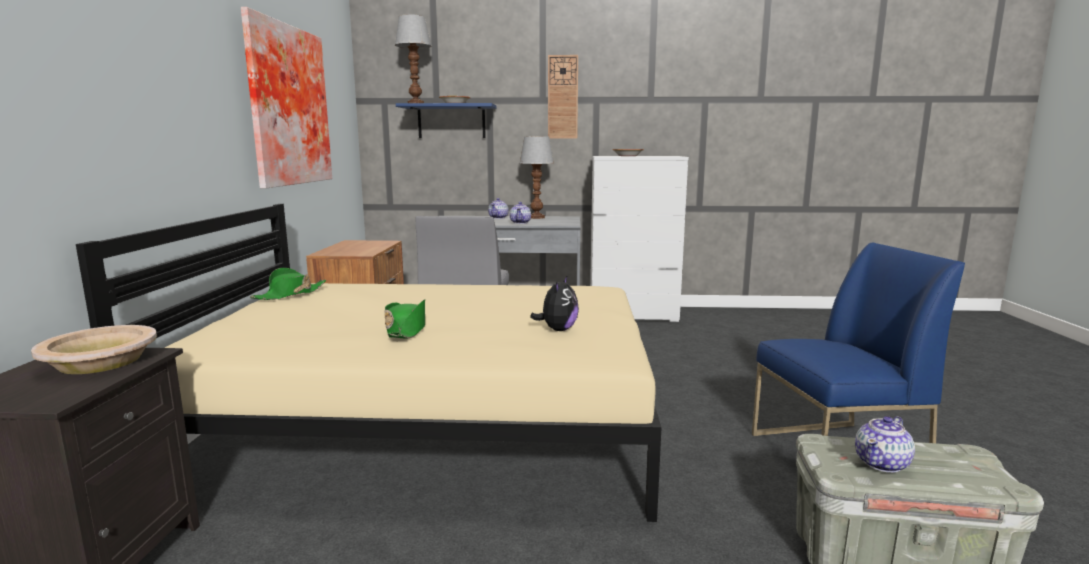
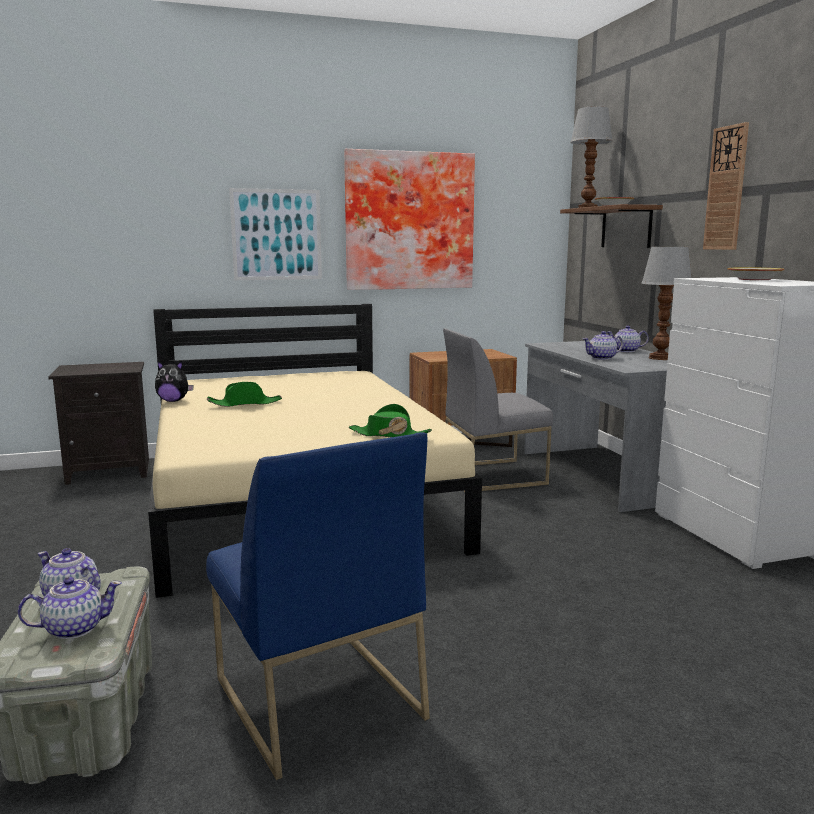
camera: 70 degrees right, 0 degrees up
beige bowl [31,325,157,374] -> none
green hat [250,268,326,300] -> green hat moved to [349,404,432,437]
blue shelf [396,103,497,138] -> brown shelf [560,204,663,248]
plush toy [530,276,579,331] -> plush toy moved to [155,361,194,402]
none -> teapot [18,577,122,639]
none -> picture [229,188,322,280]

